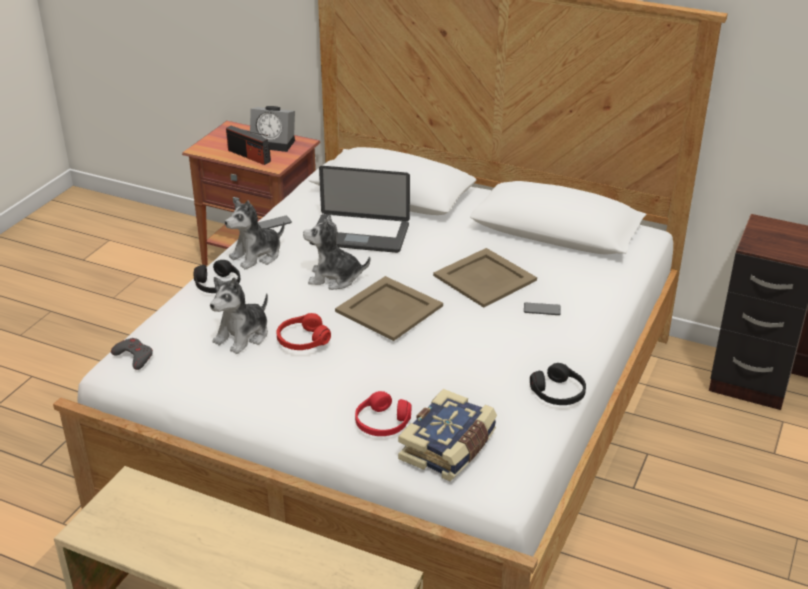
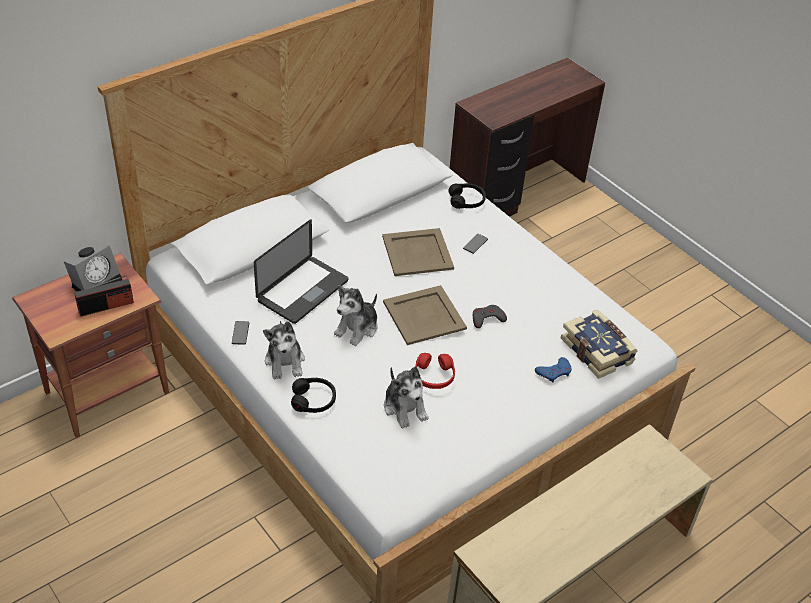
camera: 65 degrees left, 10 degrees up
grey game controller [111,338,153,370] -> grey game controller moved to [473,305,507,328]
red headphones [355,391,411,436] -> blue game controller [535,357,572,383]
black headphones [530,363,586,405] -> black headphones moved to [449,183,486,209]

